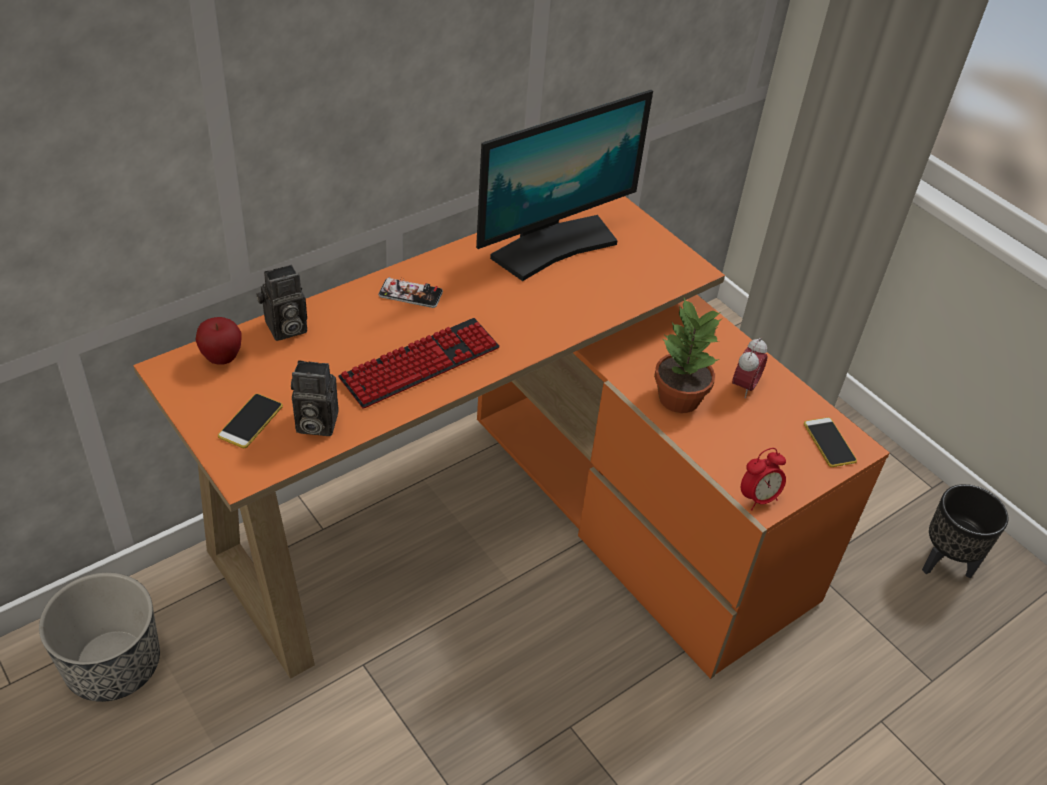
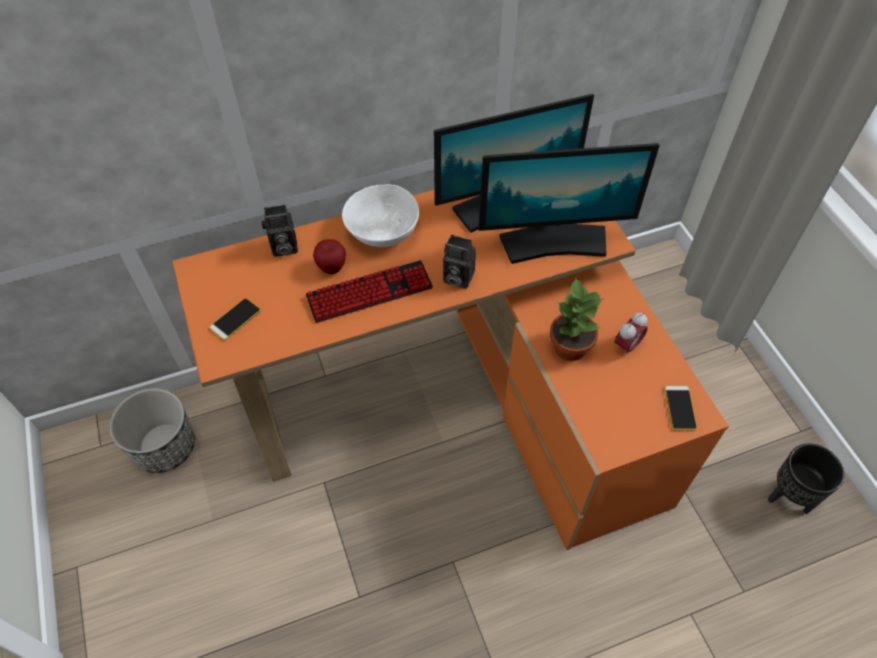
camera: 20 degrees right, 10 degrees up
apple [195,317,242,365] -> apple moved to [313,239,346,274]
camera [291,360,338,436] -> camera moved to [443,234,476,289]
phone [378,277,443,308] -> white bowl [342,184,419,247]
alarm clock [741,448,786,511] -> none
none -> monitor [479,143,660,264]

